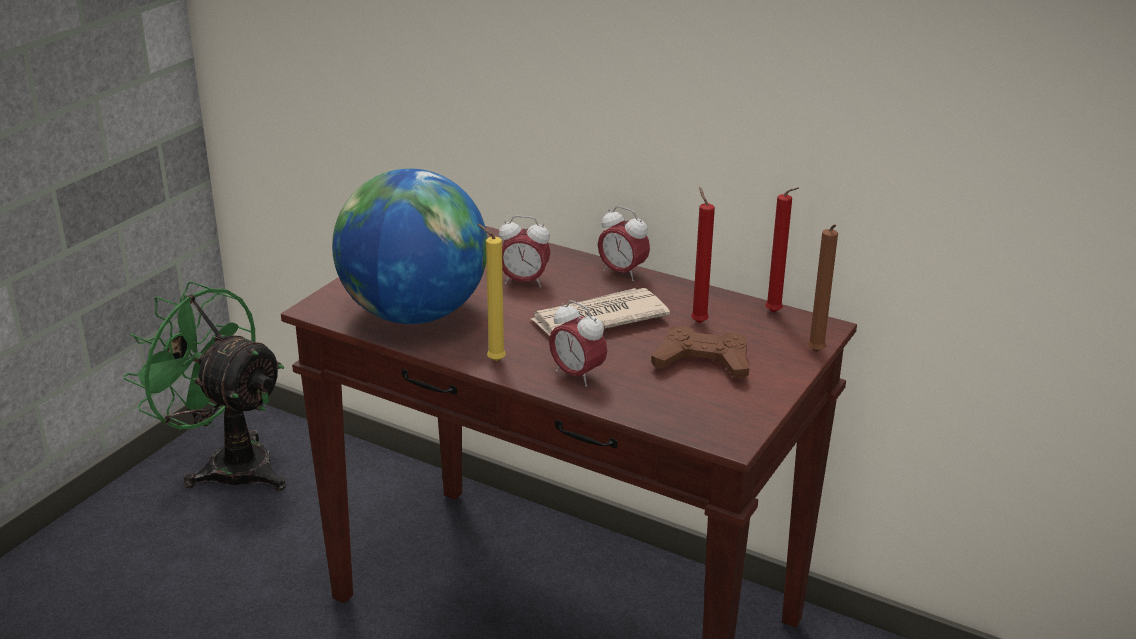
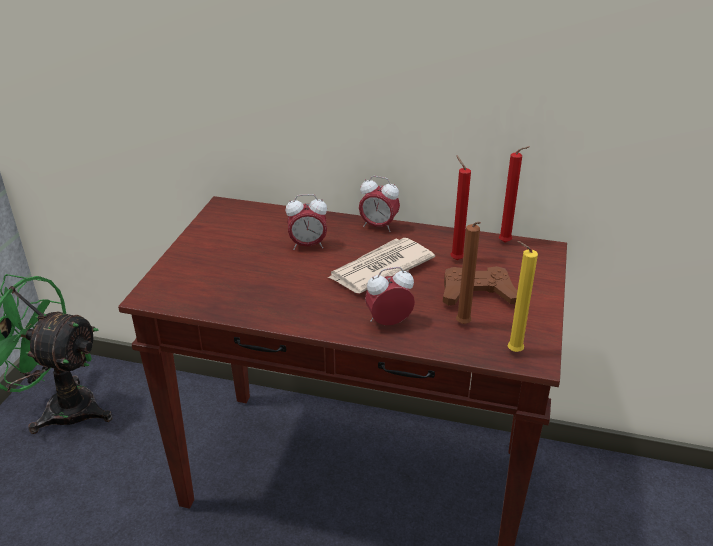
camera: 15 degrees left, 5 degrees up
globe [332,169,487,324] -> none
yellow candle [477,224,506,361] -> yellow candle moved to [508,241,538,352]
alarm clock [549,301,607,387] -> alarm clock turned 135 degrees clockwise [365,267,415,325]
brown candle [807,224,838,352] -> brown candle moved to [456,222,481,324]

